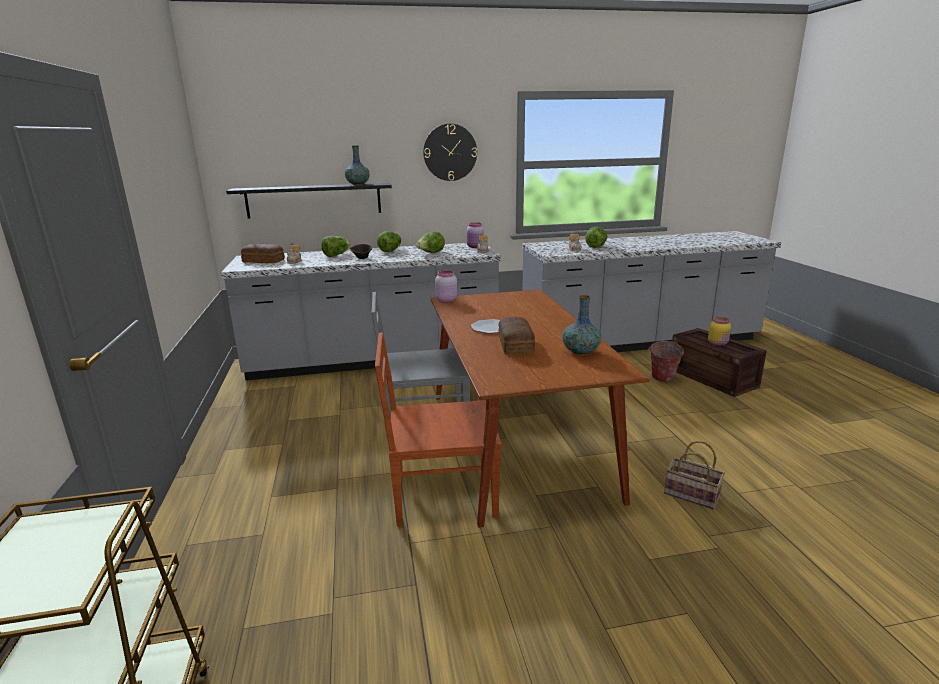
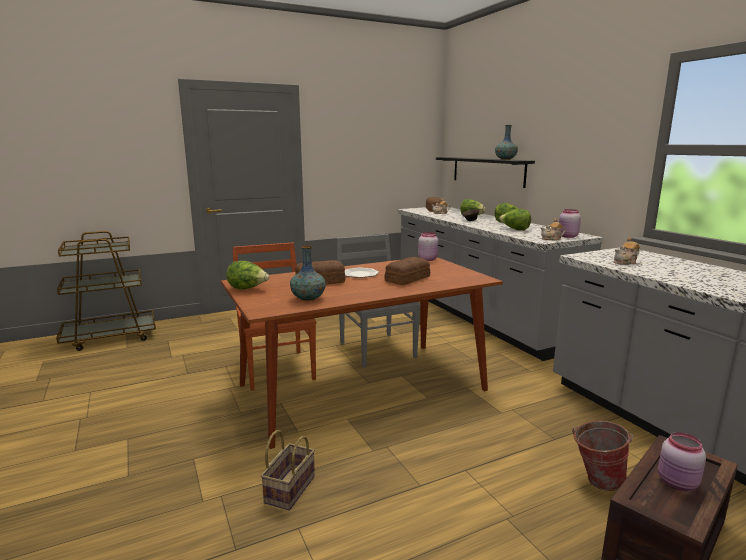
camera: 75 degrees right, 5 degrees down
wall clock [423,124,477,181] -> none
lettuce [585,227,607,248] -> lettuce moved to [227,261,269,290]
yellow jar [708,317,731,346] -> pink jar [658,432,706,491]
none -> bread [384,257,430,285]

